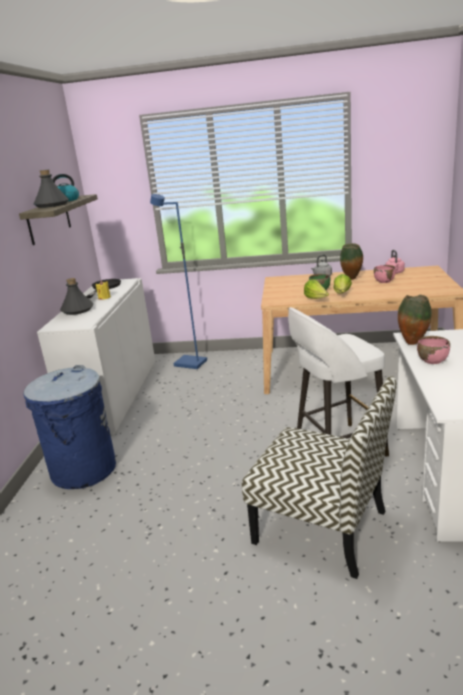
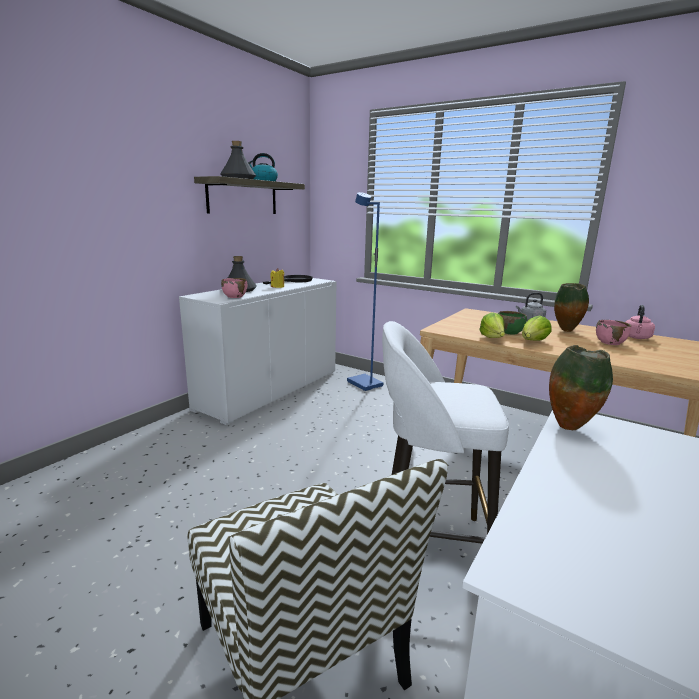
camera: 25 degrees right, 5 degrees down
blue trash can [23,365,116,489] -> none
pink bowl [417,336,450,364] -> pink bowl moved to [221,278,248,298]

